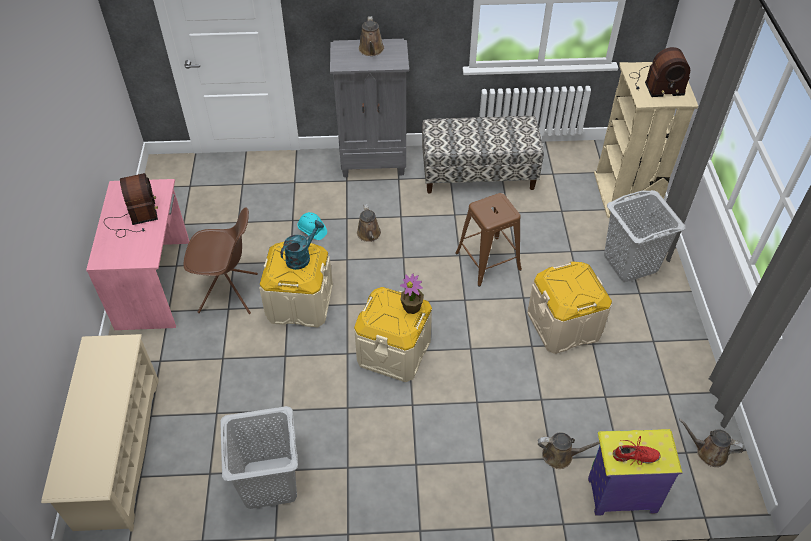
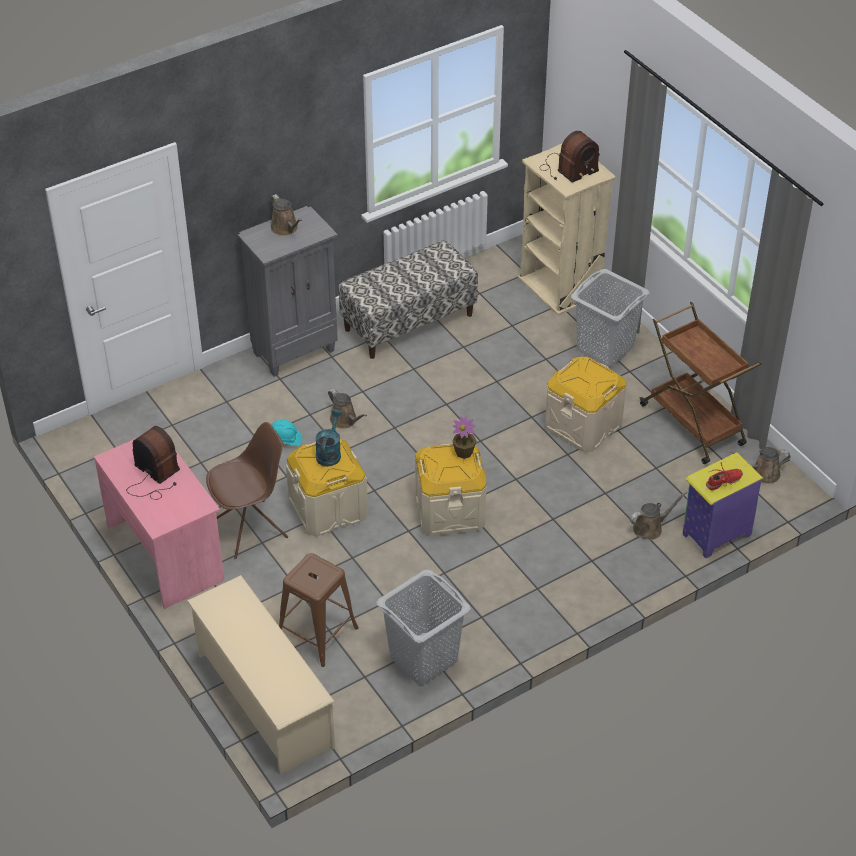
camera: 30 degrees left, 5 degrees down
brown stool [455,193,522,287] -> brown stool moved to [279,553,358,667]
none -> brown cart [640,302,763,464]

